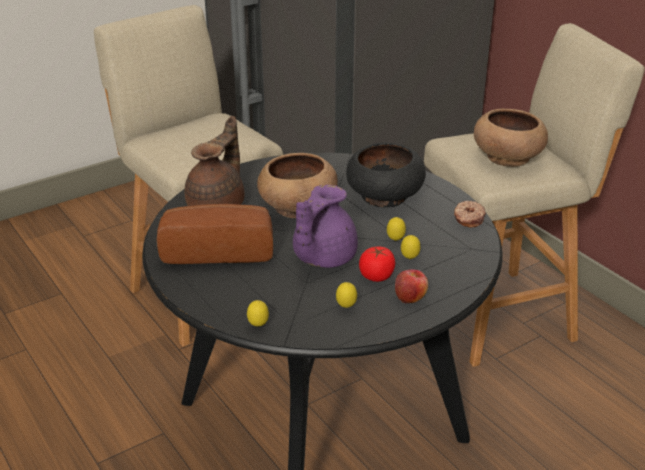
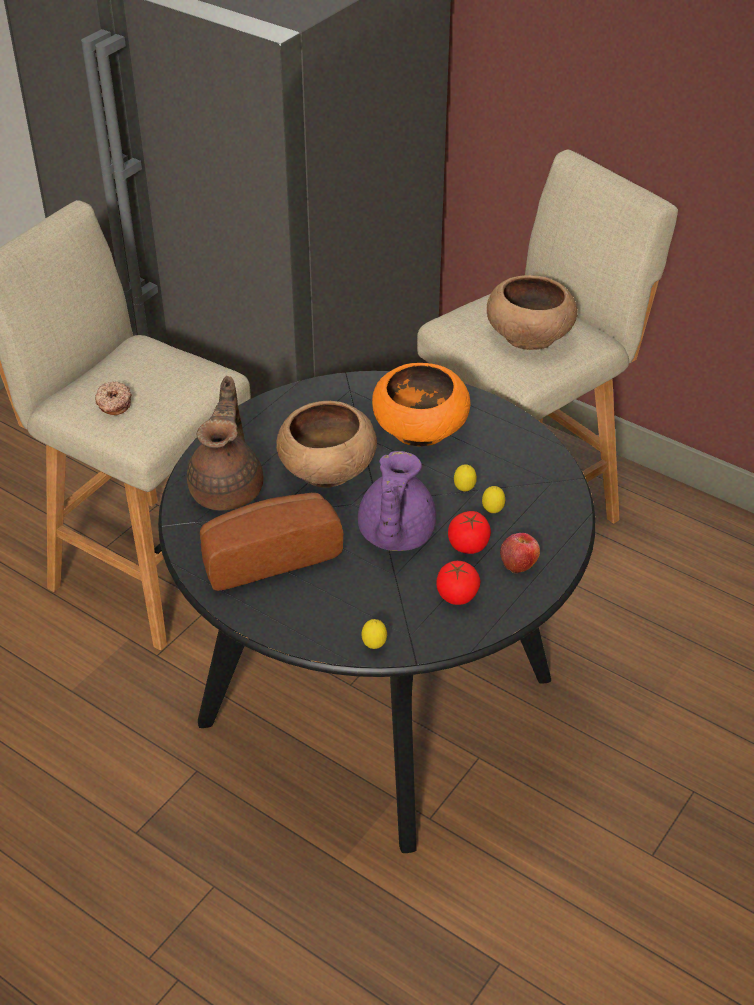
camera: 20 degrees left, 10 degrees up
lemon [336,282,357,308] -> tomato [436,561,481,605]
black bowl [346,142,426,207] -> orange bowl [372,363,471,447]
donut [454,201,486,227] -> donut moved to [95,382,132,415]

